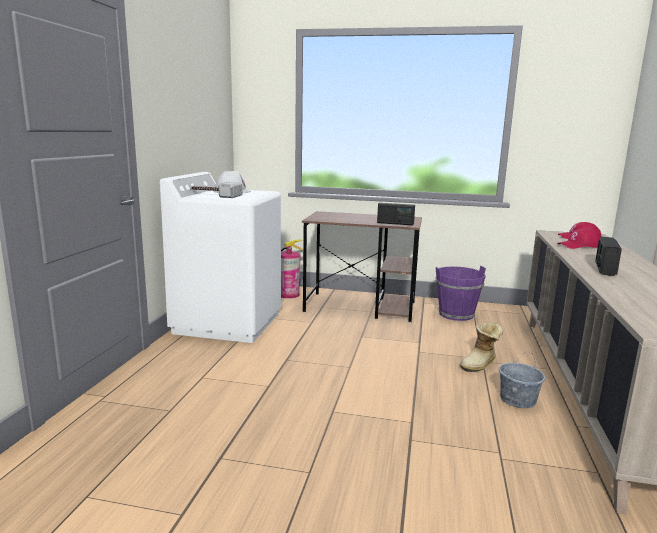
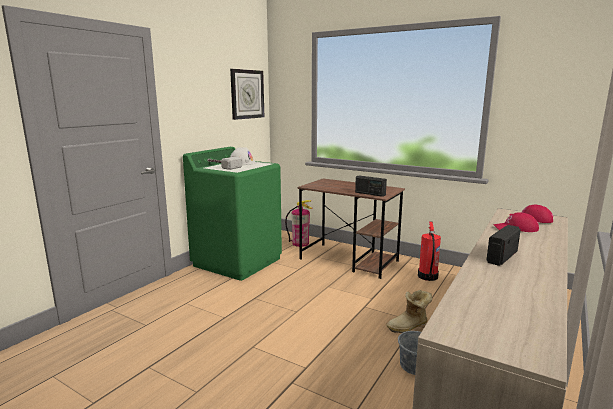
camera: 20 degrees right, 0 degrees up
white washing machine [160,172,281,343] -> green washing machine [183,147,282,281]
purple bucket [435,266,486,321] -> fire extinguisher [418,221,441,281]
none -> wall clock [230,69,264,120]

